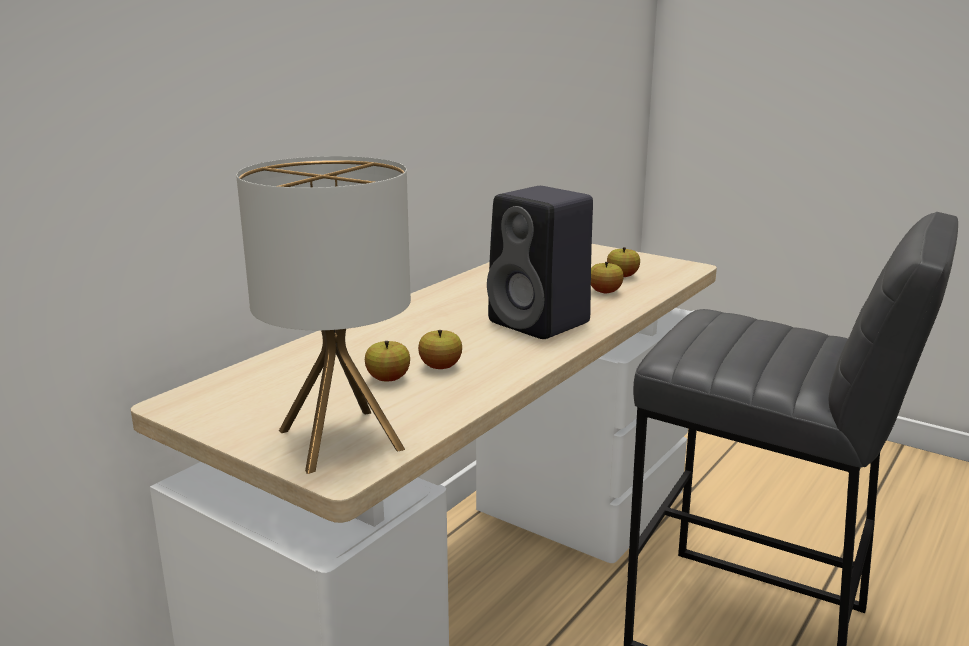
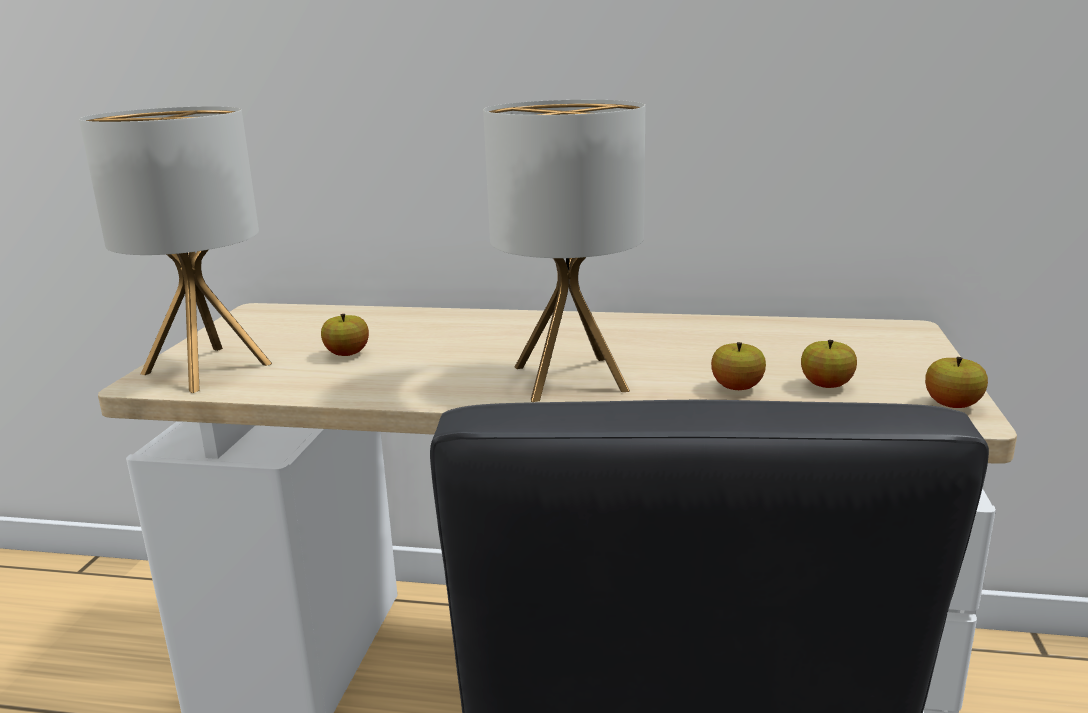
camera: 65 degrees right, 0 degrees up
apple [418,330,462,369] -> apple moved to [925,357,988,408]
black speaker [487,186,593,339] -> table lamp [483,100,645,402]

